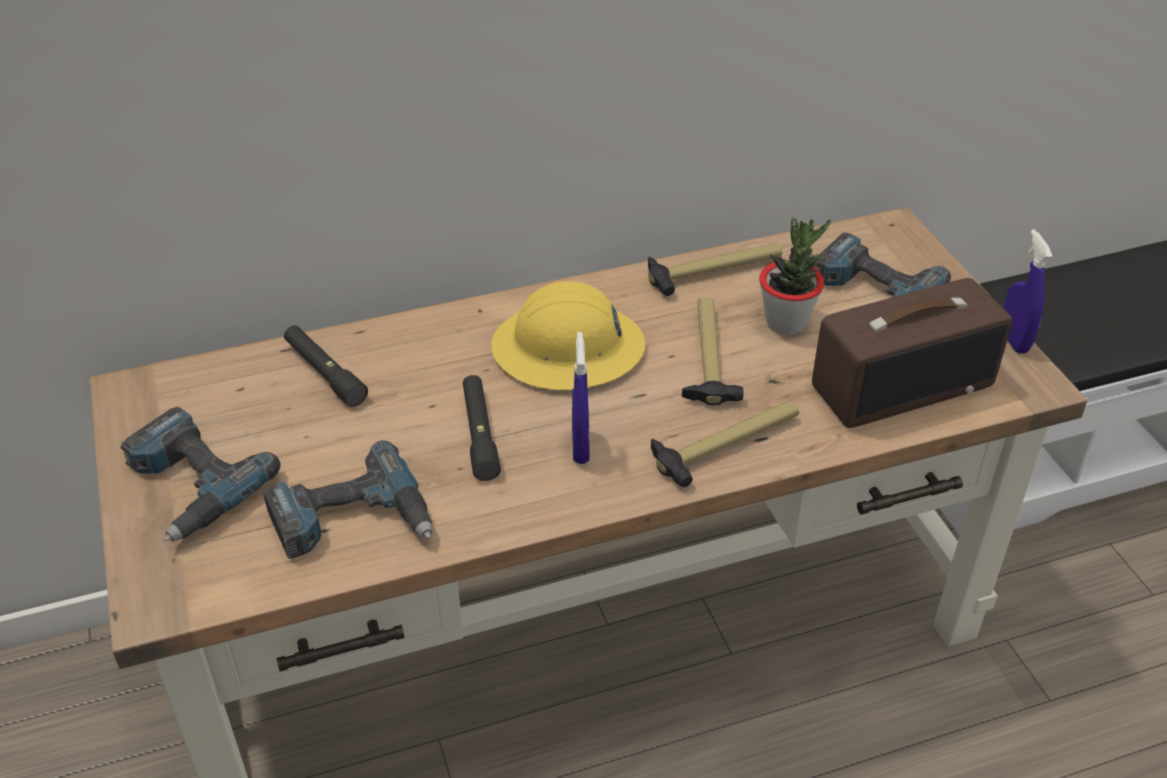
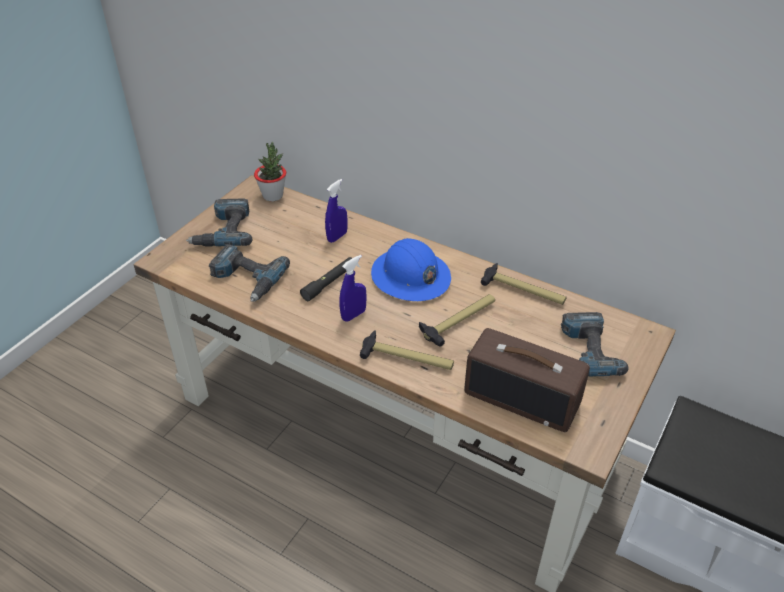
camera: 50 degrees right, 0 degrees up
black flashlight [284,326,368,407] -> none
yellow hard hat [491,281,645,390] -> blue hard hat [371,238,451,301]
potted plant [759,217,831,335] -> potted plant moved to [254,142,286,201]
blue spray bottle [1003,229,1053,354] -> blue spray bottle moved to [325,179,348,243]

